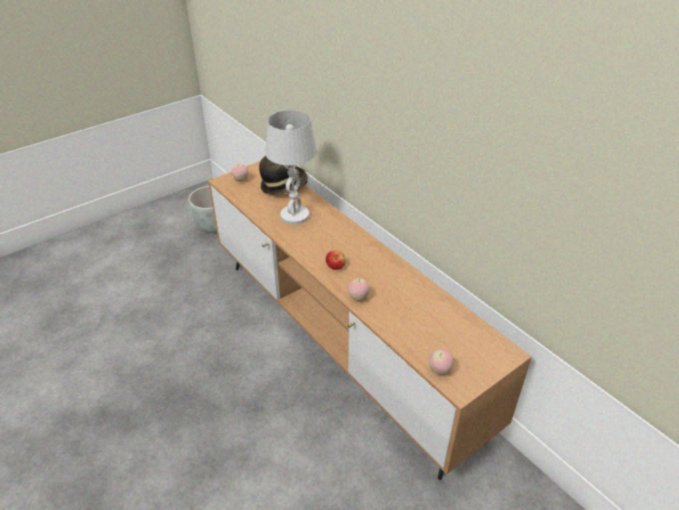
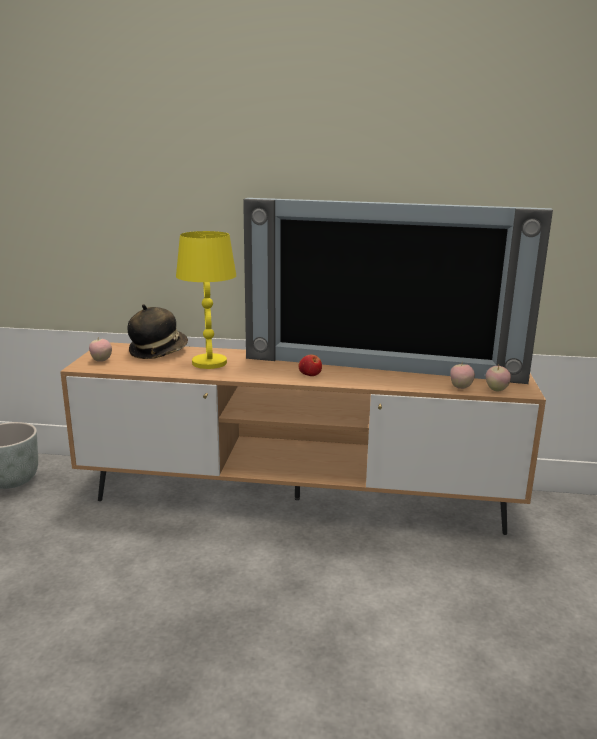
camera: 45 degrees left, 20 degrees down
white table lamp [265,110,317,225] -> yellow table lamp [176,231,236,369]
apple [348,278,370,301] -> apple moved to [450,362,475,389]
none -> television [243,198,553,384]

